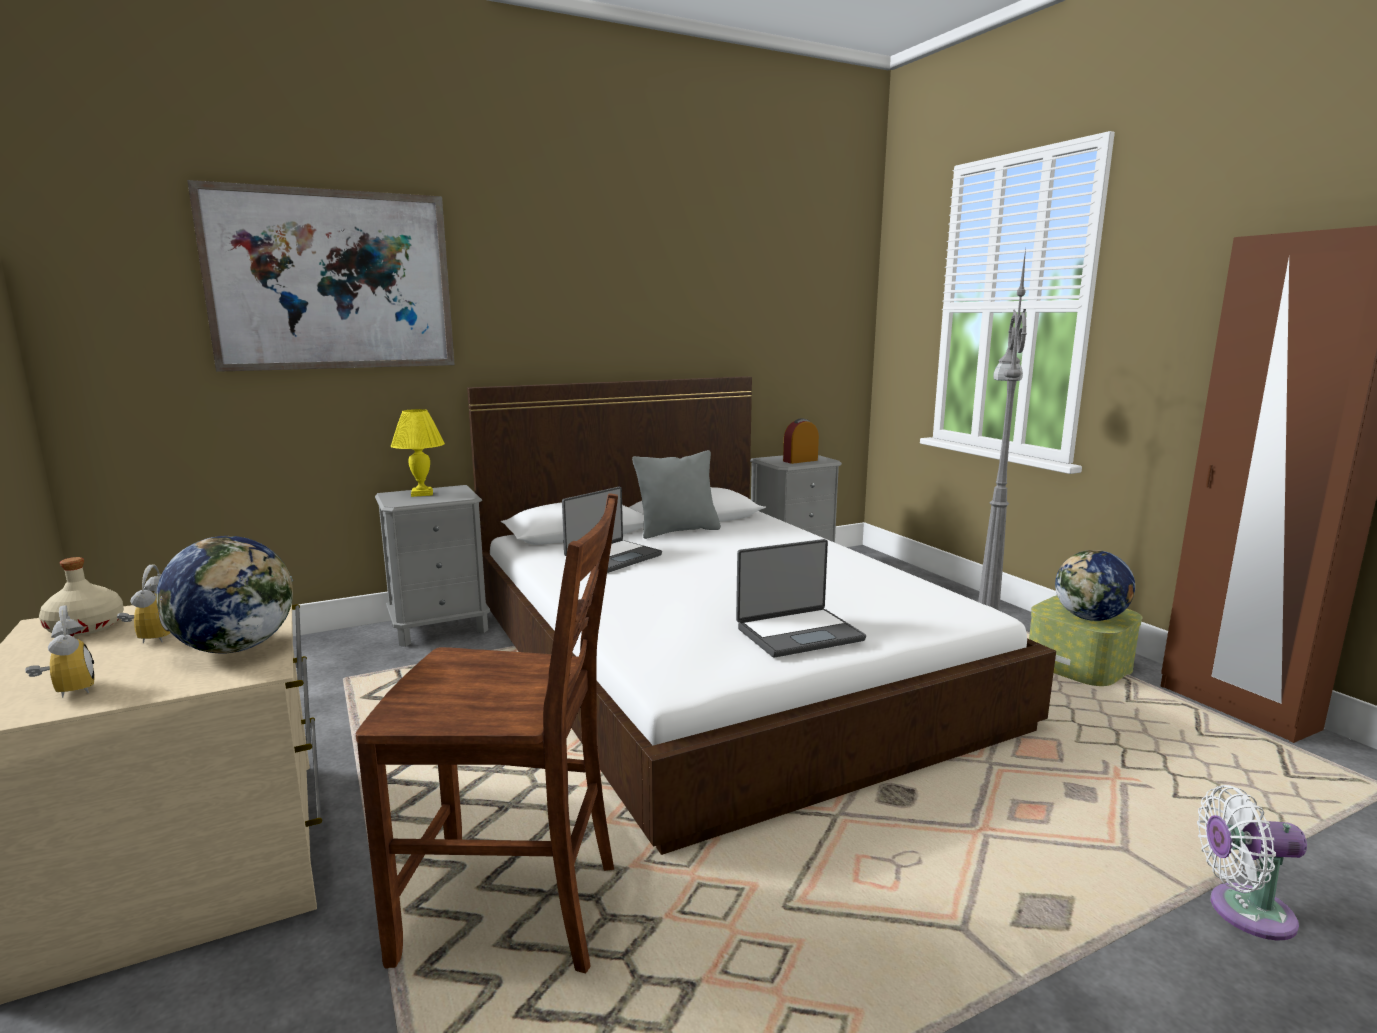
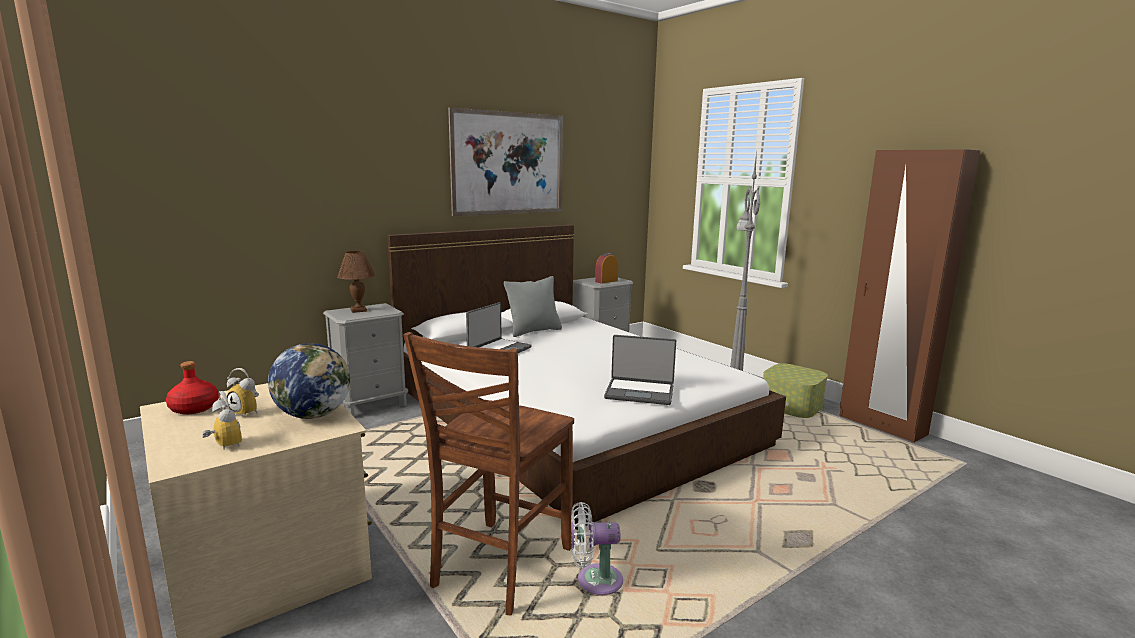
camera: 10 degrees left, 0 degrees up
beige bottle [39,557,124,636] -> red bottle [166,361,219,414]
alarm clock [117,565,171,643] -> alarm clock turned 135 degrees clockwise [227,368,259,417]
picture [187,180,455,372] -> picture moved to [448,108,563,216]
brown chair [356,493,618,974] -> brown chair turned 120 degrees clockwise [403,332,574,616]
yellow table lamp [391,409,445,497] -> brown table lamp [337,251,375,313]
laptop [736,539,866,657] -> laptop turned 45 degrees clockwise [604,335,676,405]
globe [1055,550,1135,621] -> none
white fan [1197,785,1307,940] -> white fan moved to [571,502,623,595]

